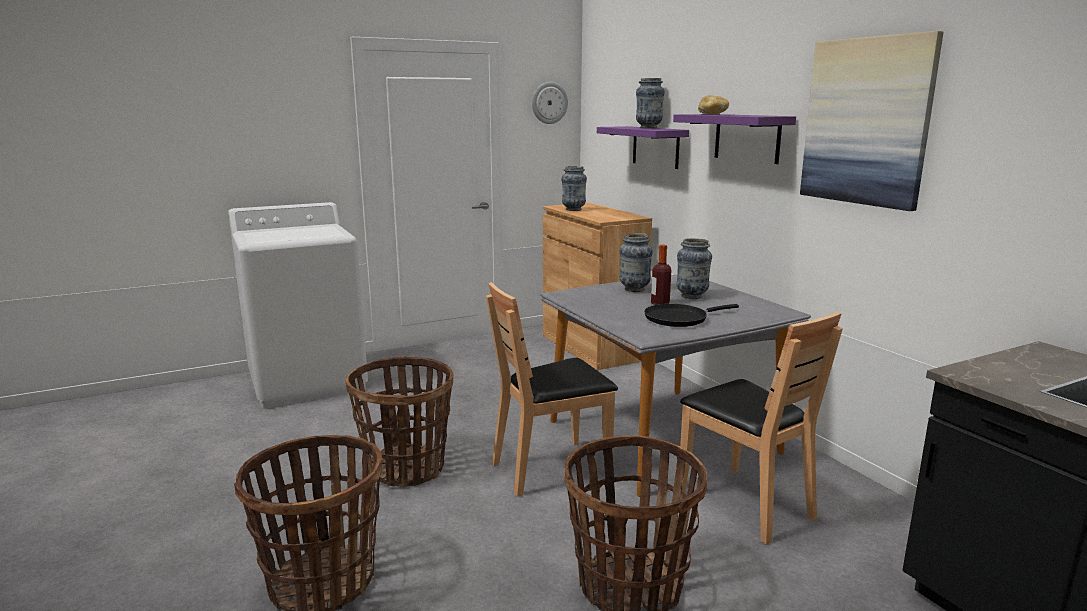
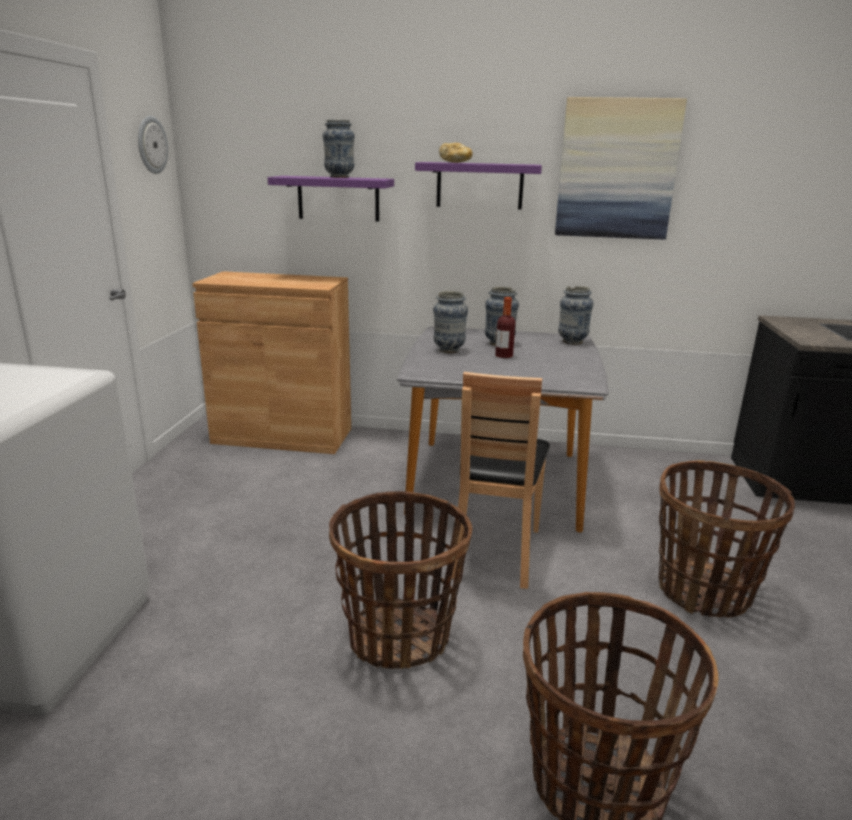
camera: 55 degrees left, 5 degrees up
vase [561,166,587,211] -> vase moved to [558,286,593,345]
black frying pan [644,304,739,327] -> none
brown chair [680,312,843,545] -> none

